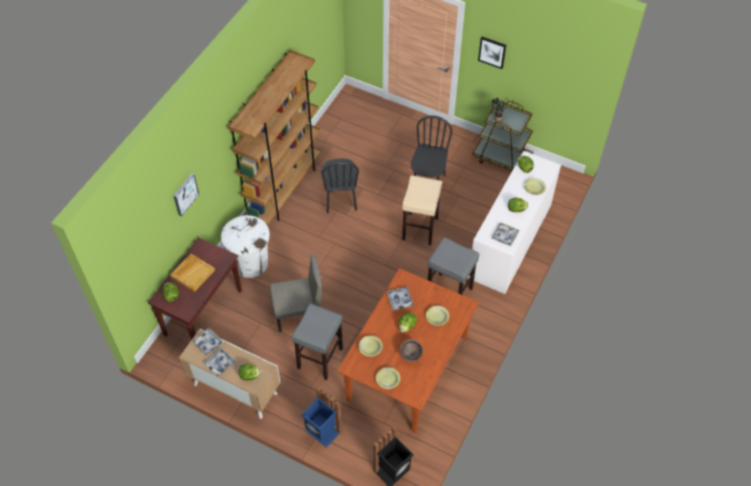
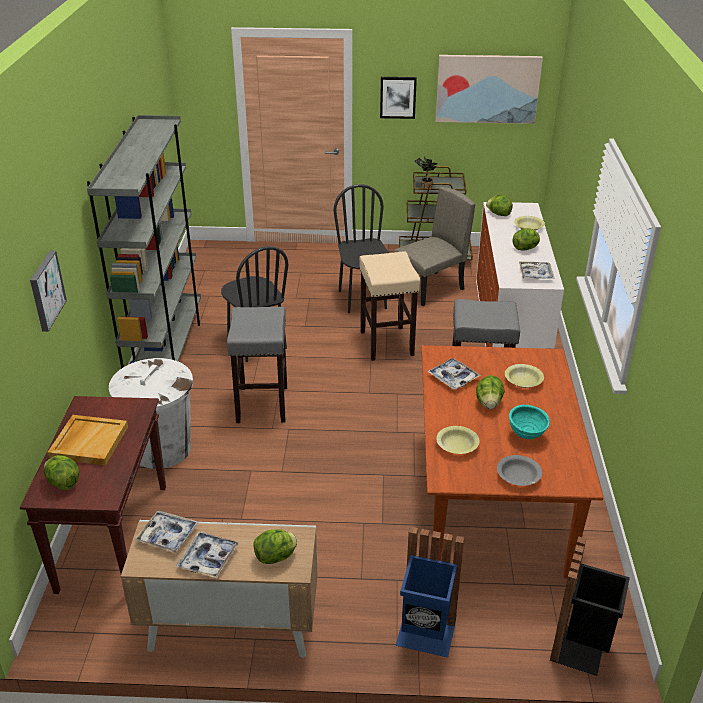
camera: 25 degrees left, 20 degrees down
brown bookcase [228,50,321,226] -> grey bookcase [87,115,201,369]
beige chair [270,253,322,332] -> beige chair moved to [393,187,475,306]
grey stool [292,303,343,380] -> grey stool moved to [227,307,287,423]
yellow bowl [376,367,400,389] -> grey bowl [497,455,542,486]
brown bowl [400,340,423,362] -> turquoise bowl [509,405,550,439]
none -> picture [435,55,543,124]

